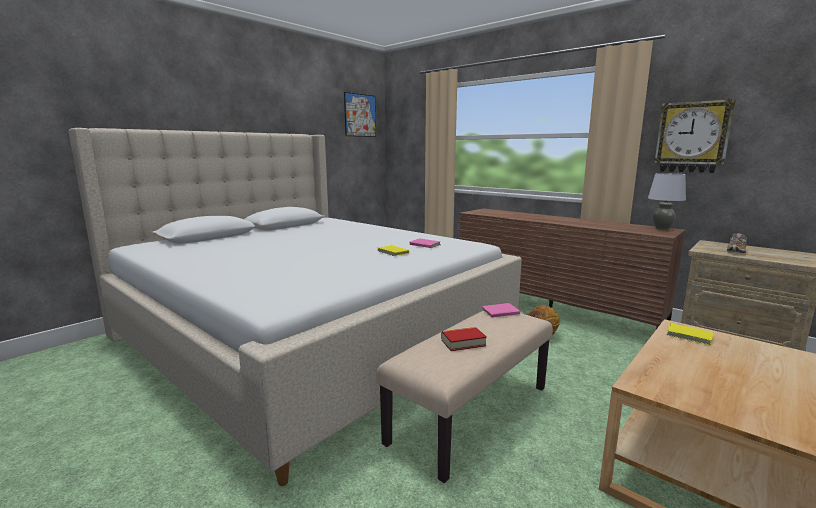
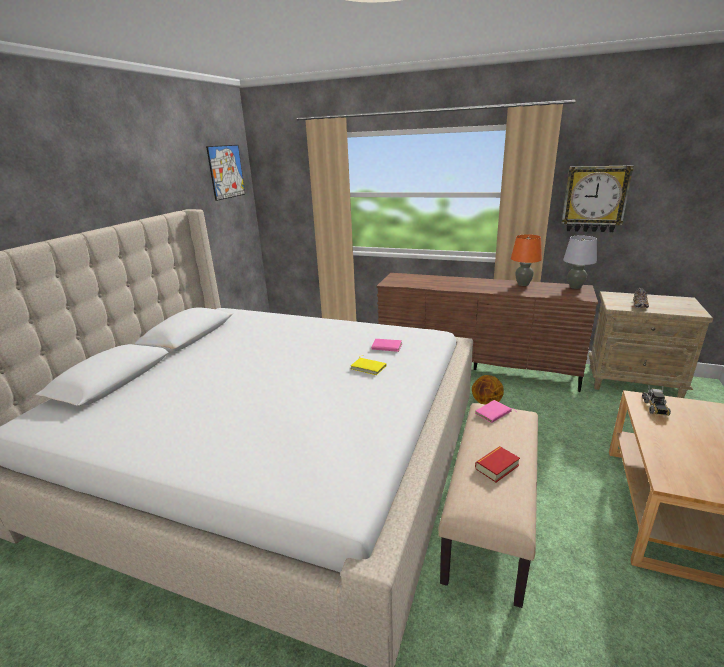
camera: 20 degrees left, 10 degrees up
yellow book [666,321,713,345] -> toy truck [642,385,671,416]
none -> orange table lamp [511,234,542,286]

